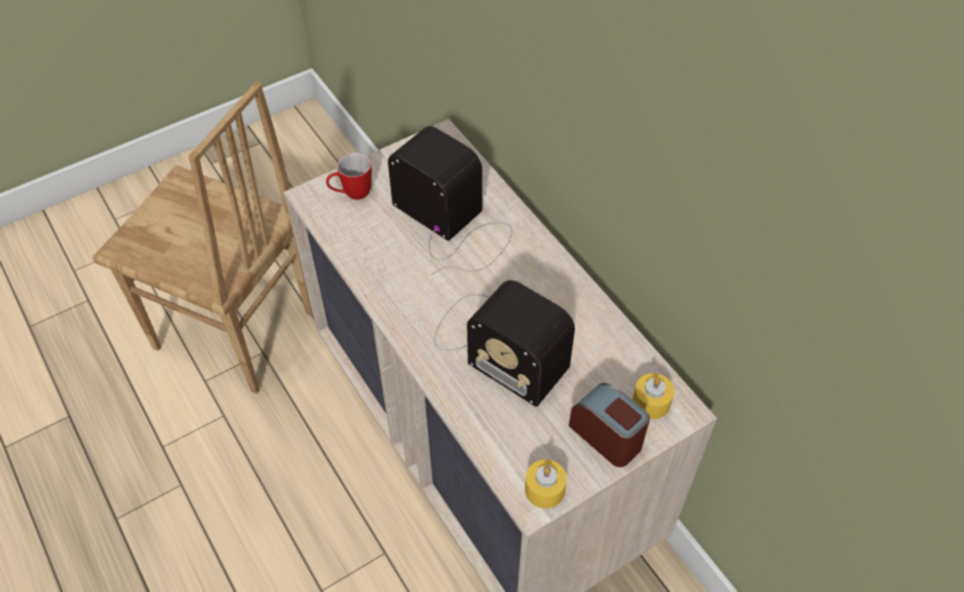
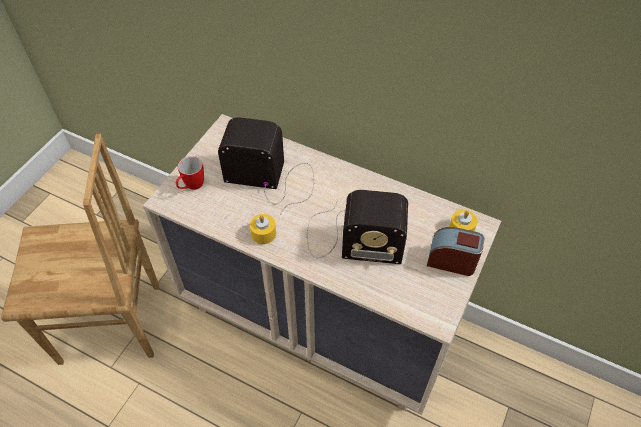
camera: 30 degrees left, 0 degrees up
yellow candle [525,459,567,508] -> yellow candle moved to [250,214,276,244]

